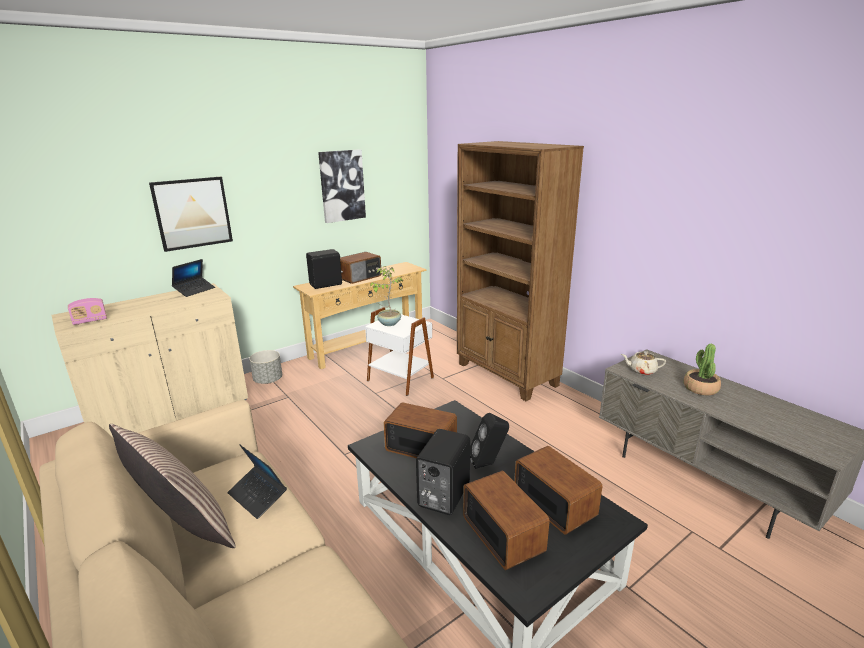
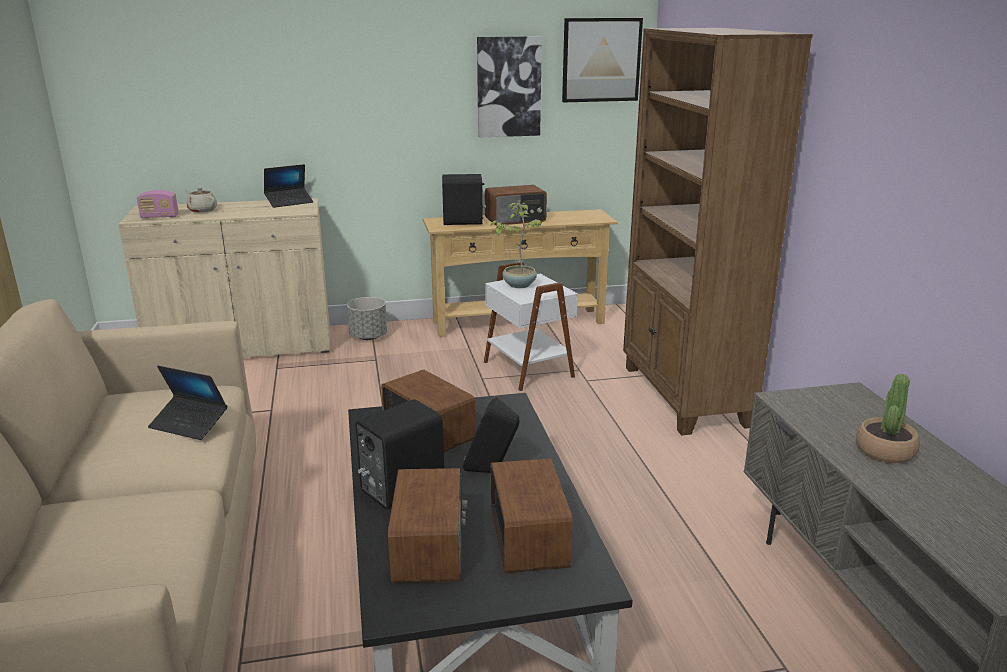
camera: 25 degrees right, 0 degrees up
pillow [109,424,236,548] -> none
picture [149,177,233,252] -> picture moved to [562,18,643,102]
laptop [227,444,287,519] -> laptop turned 45 degrees counterclockwise [148,366,228,440]
beige teapot [621,351,666,375] -> beige teapot moved to [186,188,217,213]

